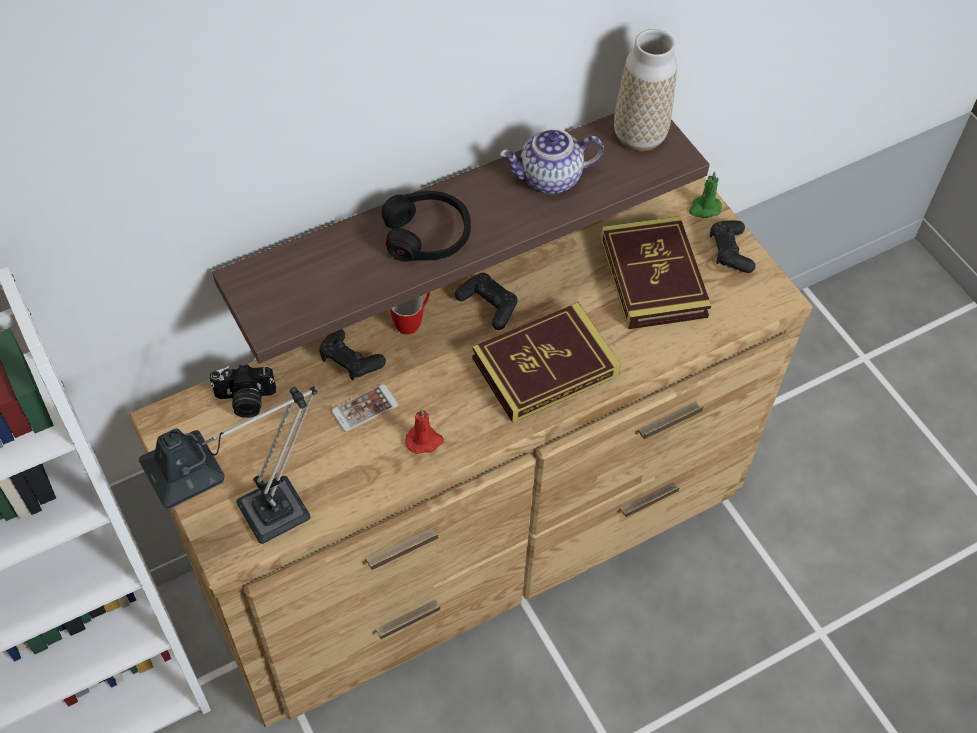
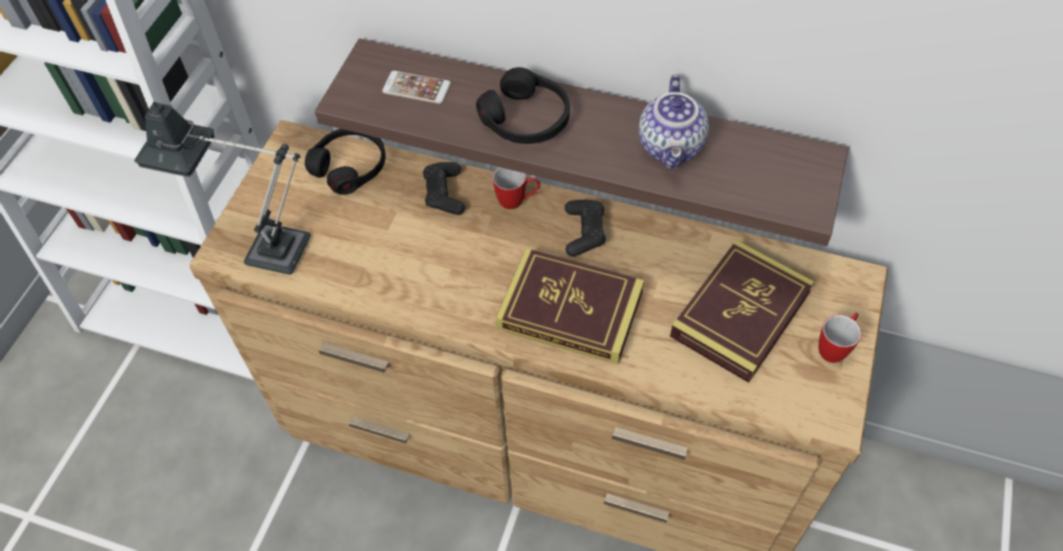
camera: 50 degrees right, 0 degrees up
camera [210,364,276,418] -> black headphones [305,129,386,195]
phone [332,384,398,432] -> phone moved to [382,71,451,104]
red candle [405,408,444,454] -> none
teapot [500,128,604,194] -> teapot turned 120 degrees counterclockwise [639,75,709,169]
vase [614,29,677,151] -> none
green candle [689,171,722,218] -> none
black game controller [710,220,756,273] -> mug [818,312,861,363]

